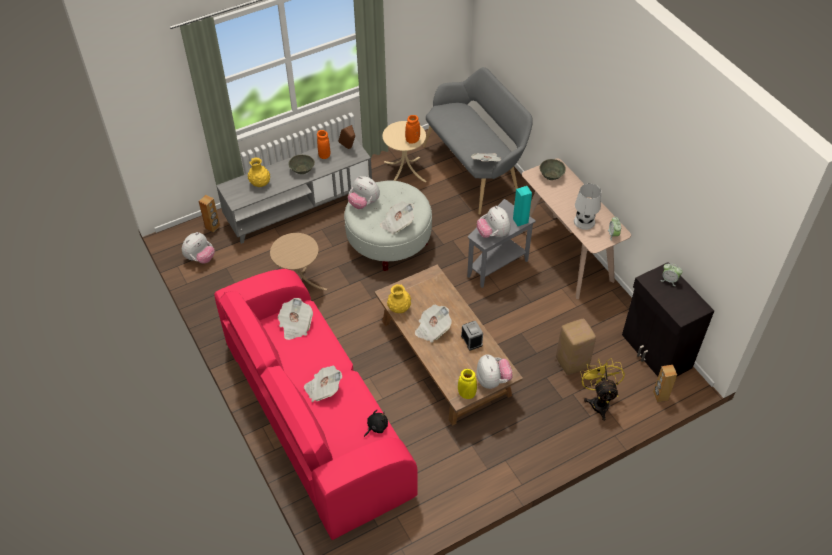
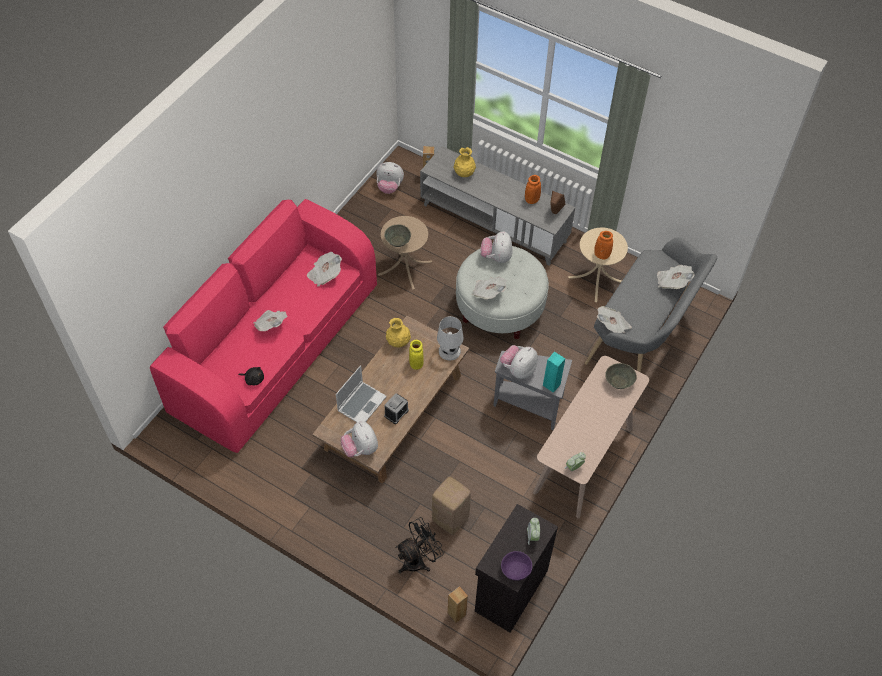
camera: 60 degrees right, 5 degrees up
grey bowl [288,155,315,174] -> grey bowl moved to [384,224,411,247]
newspaper [415,305,452,343] -> newspaper moved to [657,265,695,289]
yellow vase [458,369,477,399] -> yellow vase moved to [409,340,424,370]
plush toy [477,354,513,389] -> plush toy turned 105 degrees clockwise [341,421,378,457]
white table lamp [574,183,601,230] -> white table lamp moved to [437,316,463,361]
yellow fan [581,358,625,421] -> black fan [395,517,444,574]
none -> laptop [336,365,387,422]
none -> purple bowl [501,551,532,581]

